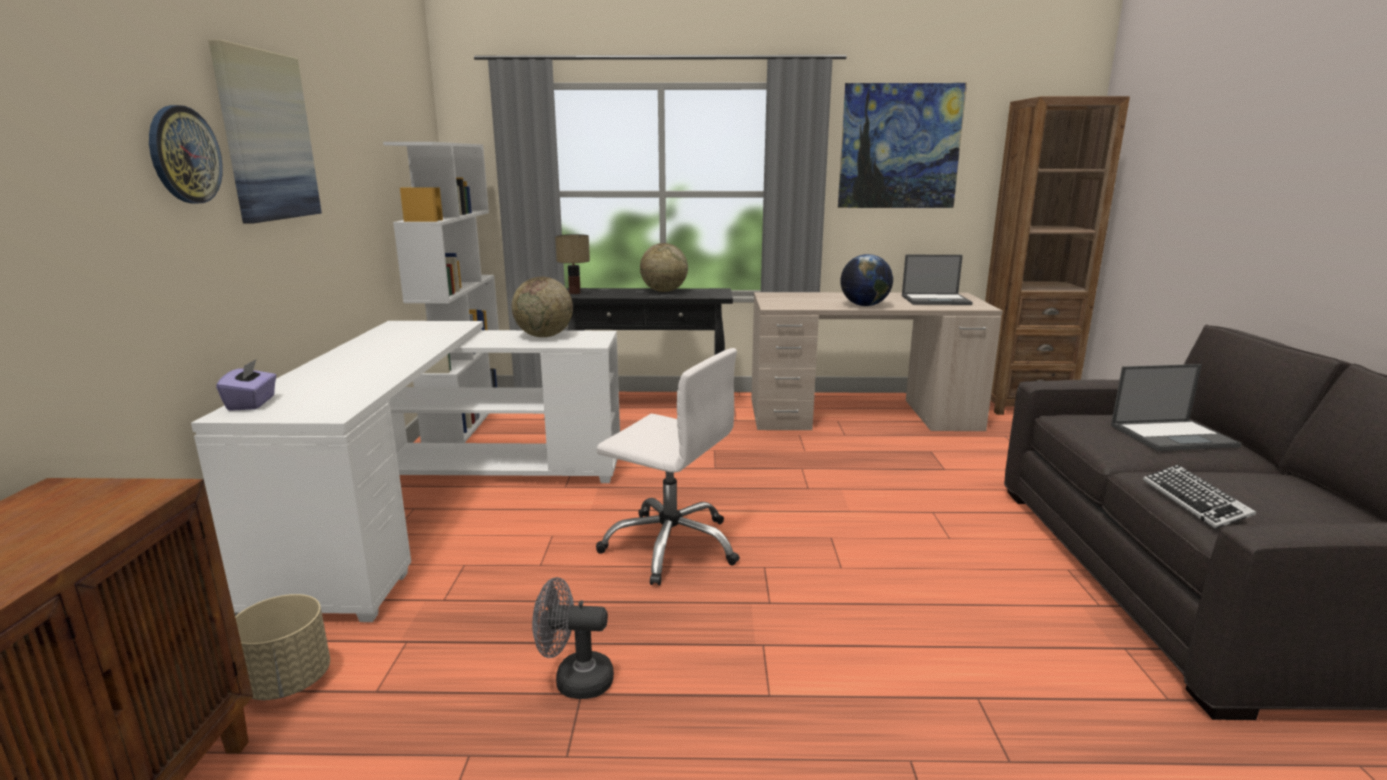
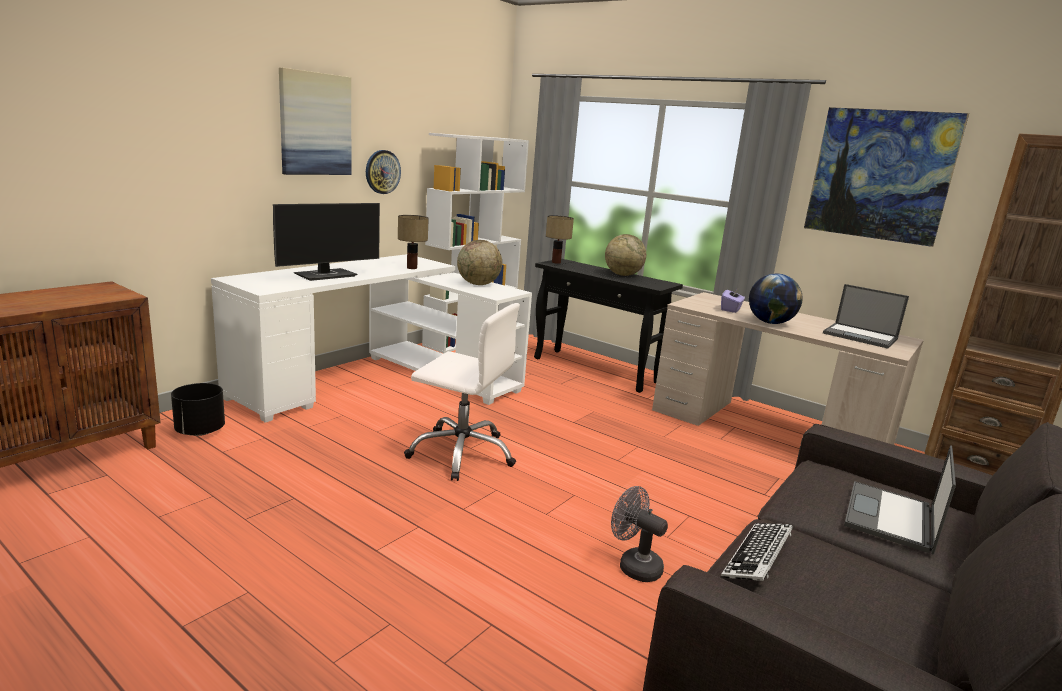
camera: 35 degrees right, 0 degrees up
wall clock [149,105,223,204] -> wall clock moved to [366,150,401,194]
purple tissue box [216,359,277,411] -> purple tissue box moved to [721,287,745,313]
beige planter [235,594,330,700] -> black planter [171,383,225,436]
grey fan [532,577,614,699] -> grey fan moved to [611,486,668,582]
white office chair [596,348,740,586] -> white office chair turned 45 degrees counterclockwise [404,303,520,481]
laptop [1111,364,1242,451] -> laptop turned 90 degrees clockwise [844,445,956,555]
none -> monitor [273,203,380,281]
none -> table lamp [398,215,429,269]

